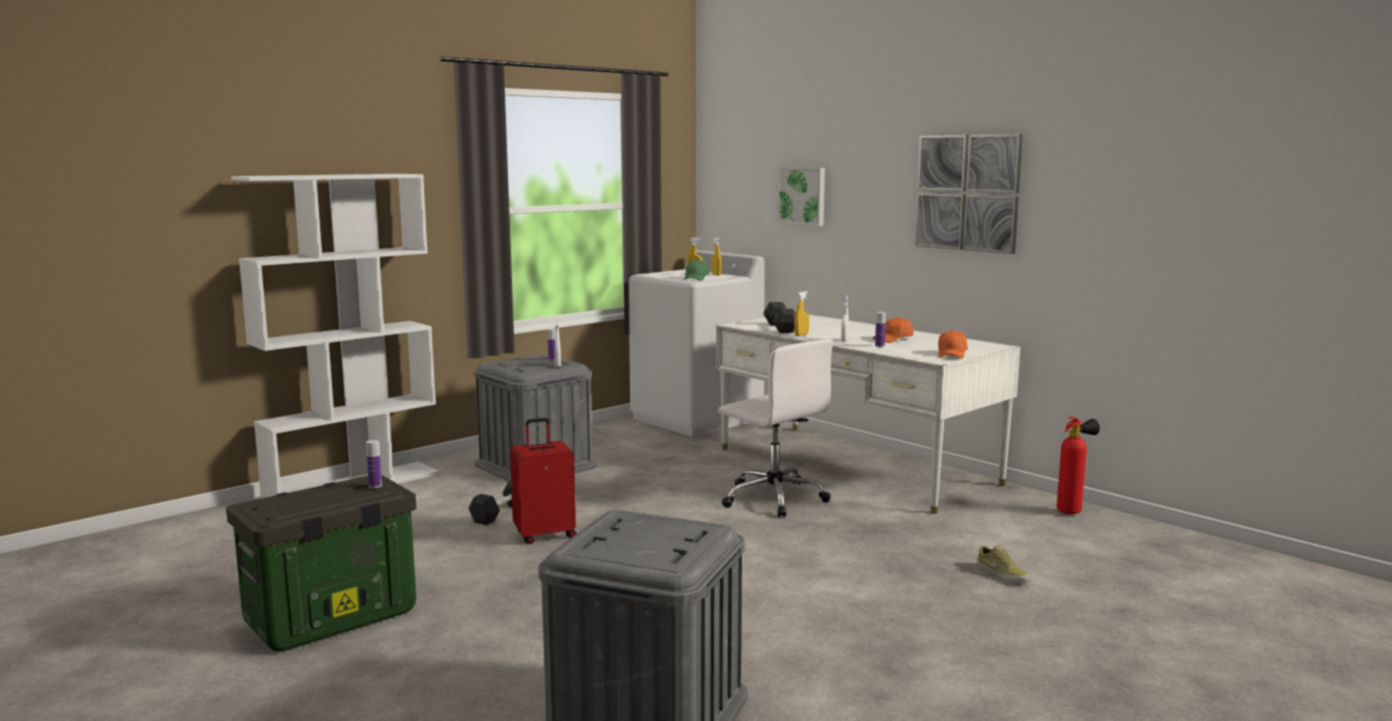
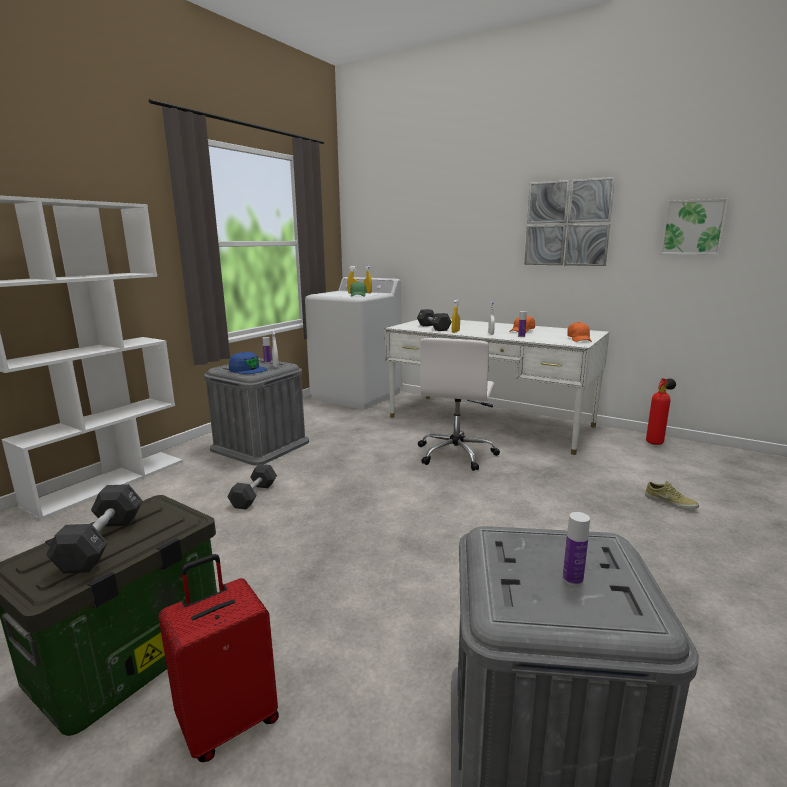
camera: 15 degrees left, 5 degrees up
bottle [366,440,382,488] -> bottle moved to [563,512,590,586]
red suitcase [510,418,576,544] -> red suitcase moved to [158,554,279,762]
white office chair [718,339,833,517] -> white office chair turned 75 degrees clockwise [418,338,500,471]
picture [777,167,825,226] -> picture moved to [660,198,729,255]
none -> black dumbbell [46,484,143,574]
none -> blue cap [229,352,267,374]

